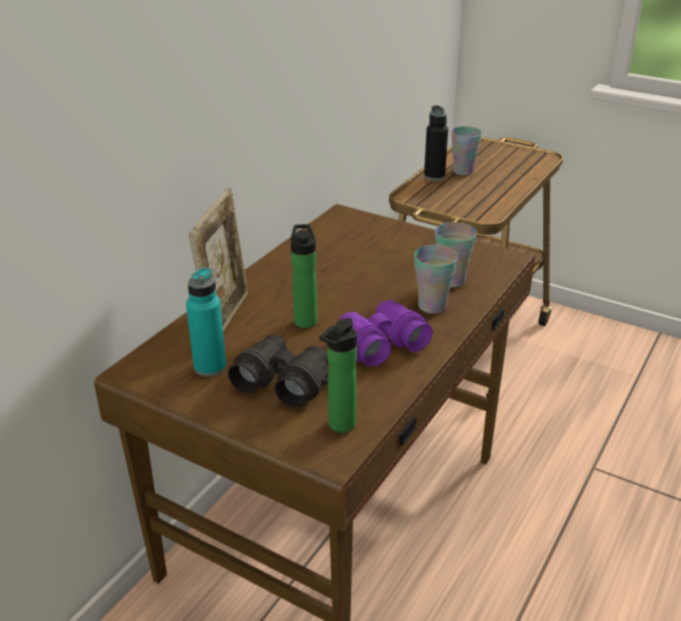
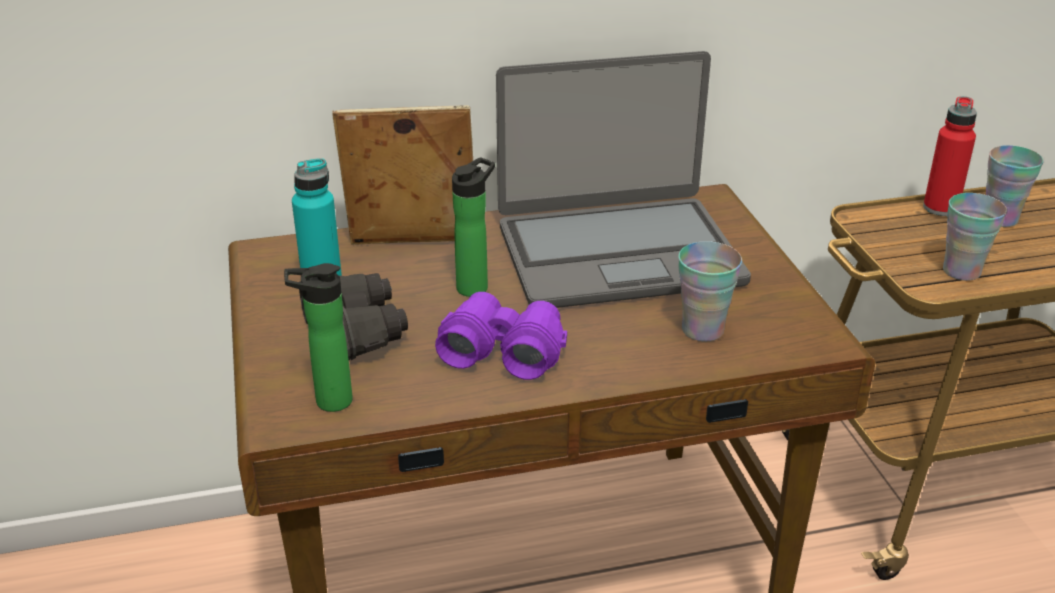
camera: 45 degrees right, 0 degrees up
picture frame [189,189,248,332] -> picture frame turned 150 degrees counterclockwise [332,105,473,245]
cup [414,245,458,314] -> cup moved to [943,193,1007,281]
black bottle [424,105,448,181] -> red bottle [923,96,977,216]
none -> laptop [496,51,751,308]

